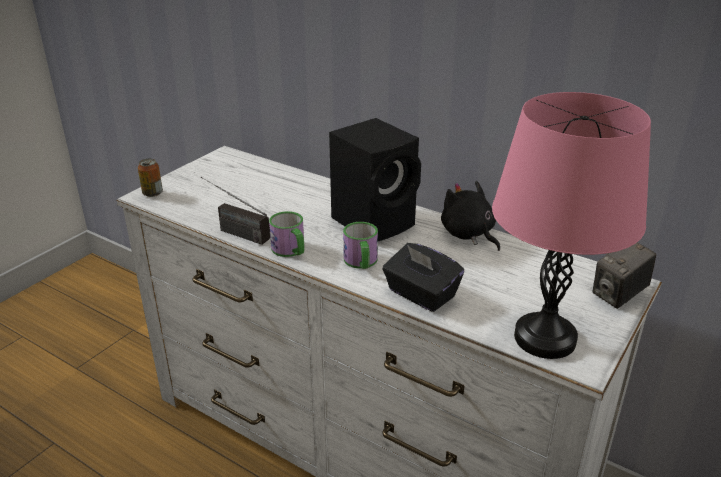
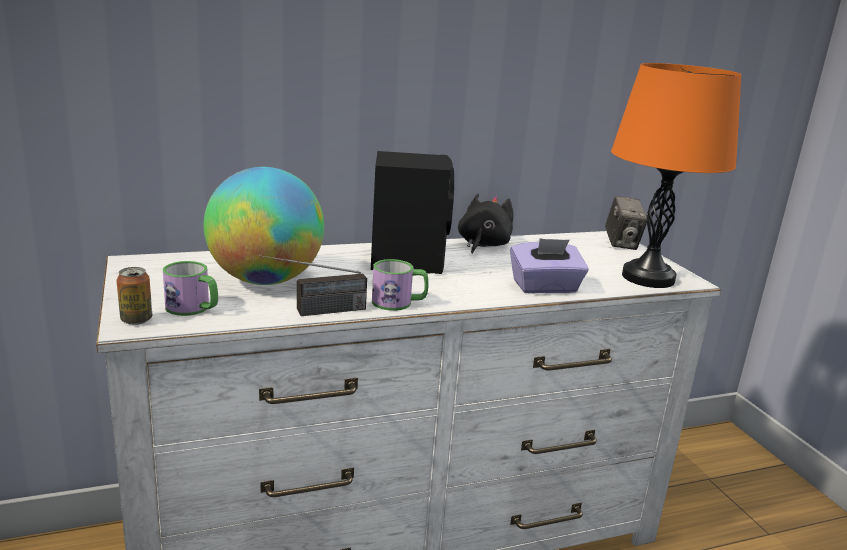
camera: 55 degrees left, 10 degrees down
mug [343,222,378,269] -> mug moved to [163,261,218,316]
black tissue box [383,243,464,312] -> purple tissue box [510,238,589,293]
black plush toy [441,181,500,251] -> black plush toy turned 105 degrees clockwise [458,194,514,254]
pink table lamp [492,92,651,359] -> orange table lamp [611,63,741,288]
none -> globe [204,167,324,285]

